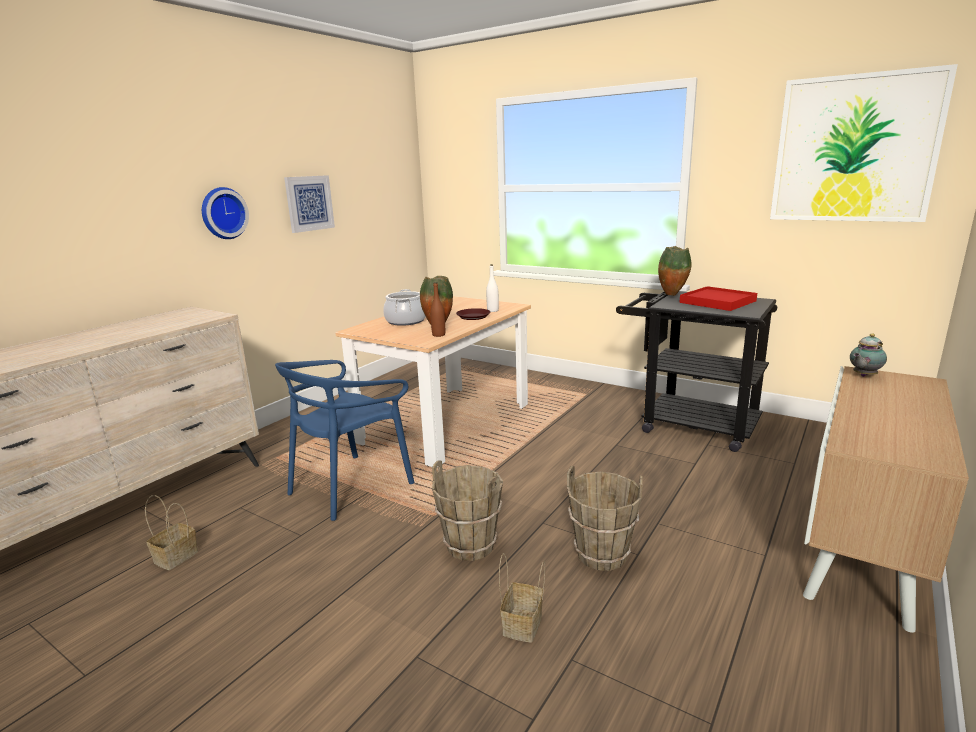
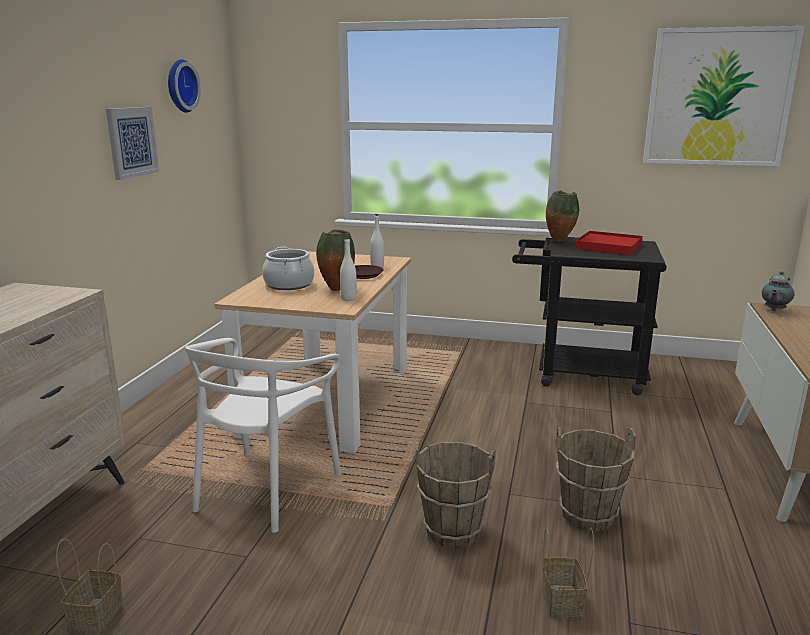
camera: 20 degrees left, 0 degrees up
wall clock [202,187,249,239] -> wall clock moved to [168,59,201,113]
blue chair [275,360,415,521] -> white chair [185,338,341,533]
brown bottle [430,282,445,337] -> white bottle [340,238,357,301]

